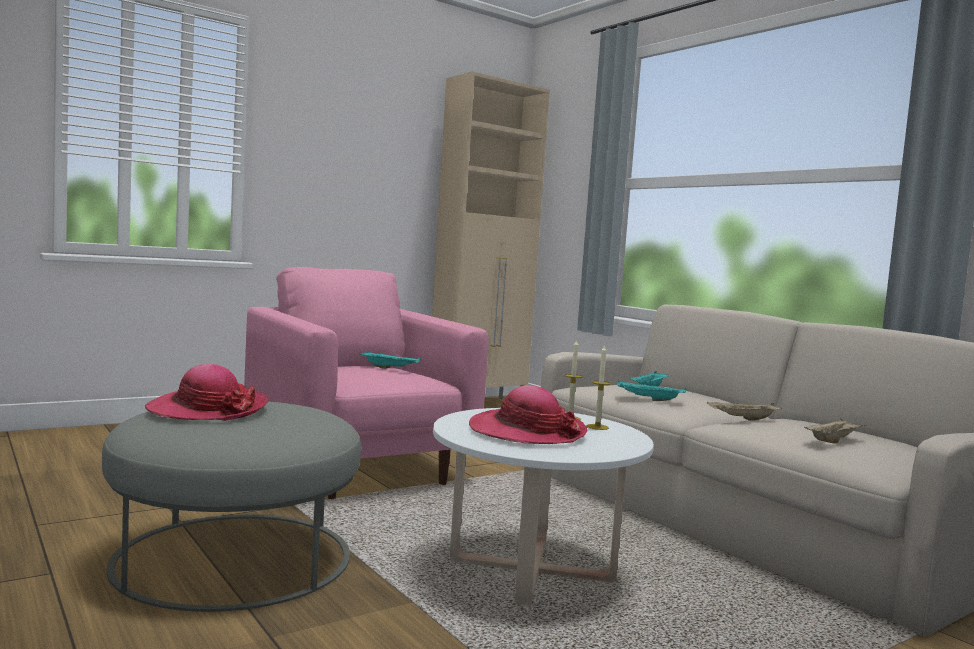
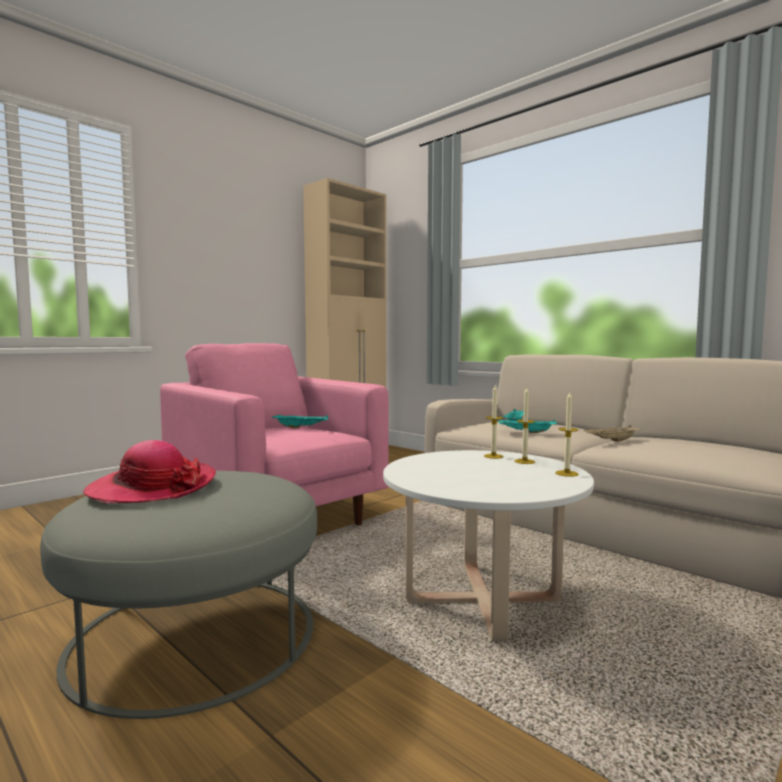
camera: 10 degrees left, 0 degrees up
hat [469,385,588,444] -> none
beige tray [804,418,867,444] -> none
none -> candle [555,391,579,477]

